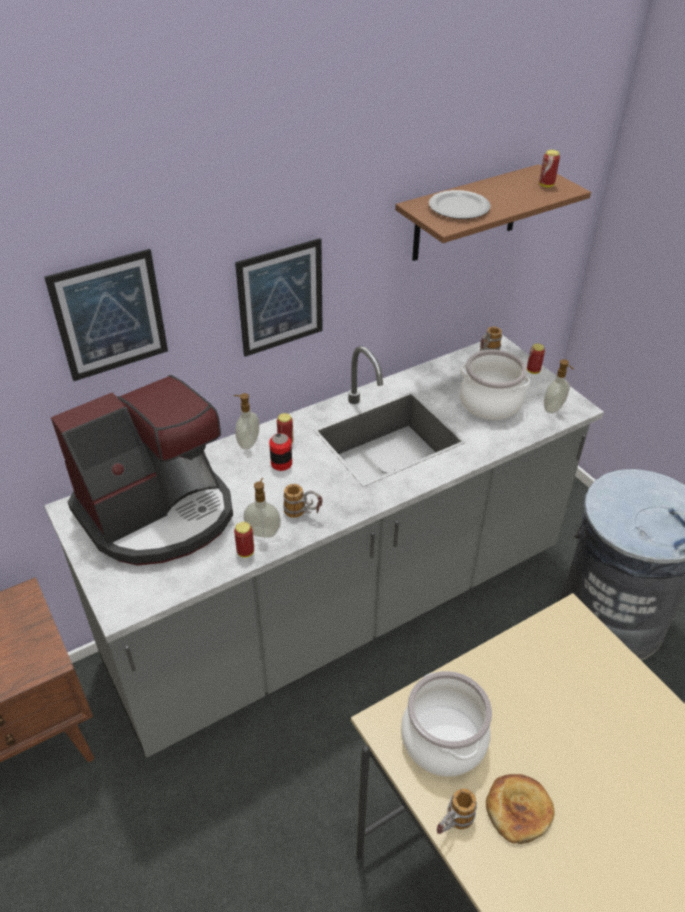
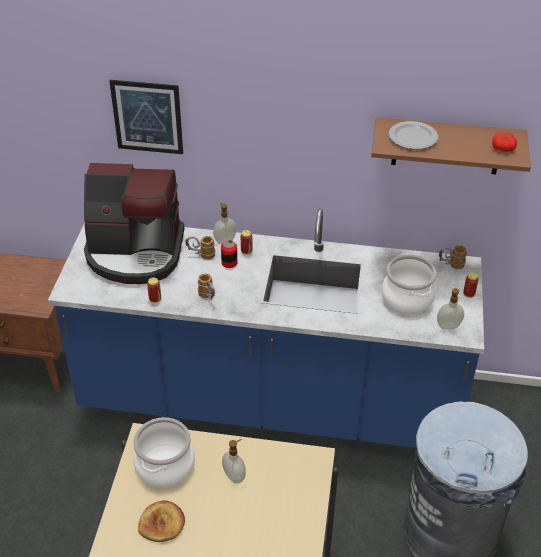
camera: 40 degrees right, 0 degrees up
grey counter [44,335,604,757] -> blue counter [48,209,484,448]
picture [235,238,323,357] -> none
soap dispenser [243,478,281,538] -> soap dispenser moved to [222,439,246,484]
mug [437,788,477,834] -> mug moved to [185,236,215,260]
can [539,150,560,187] -> tomato [492,132,517,152]

